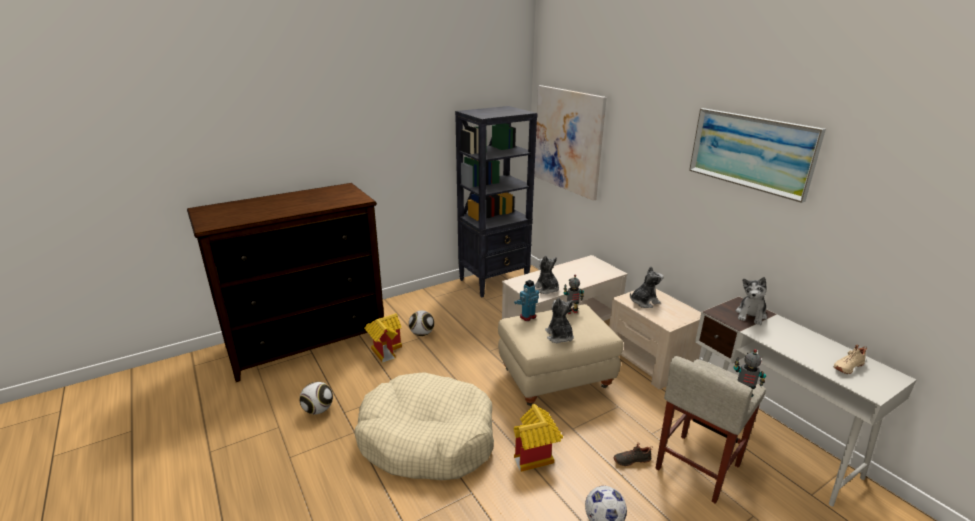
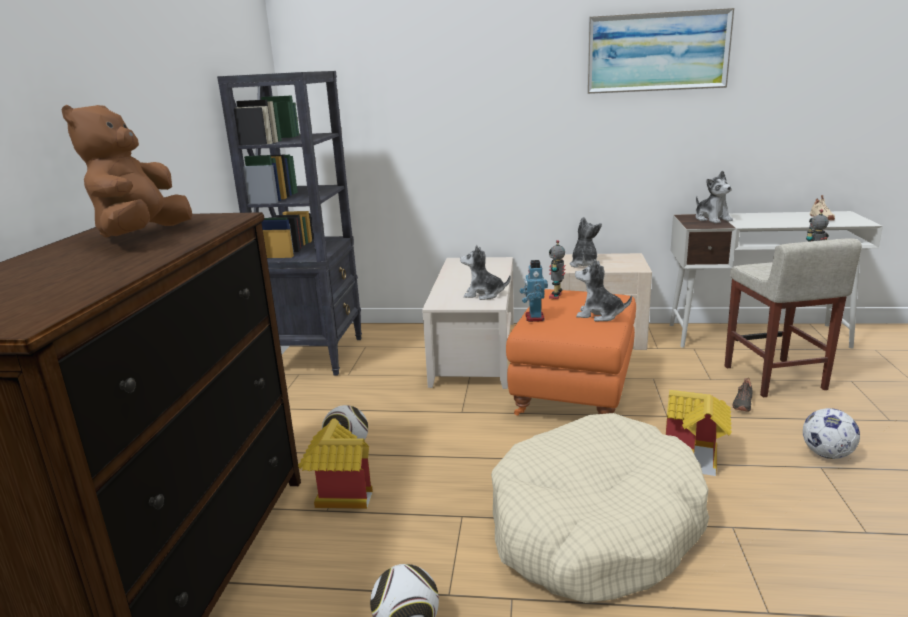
camera: 50 degrees left, 5 degrees down
beige ottoman [498,304,623,406] -> orange ottoman [506,289,636,416]
picture [534,85,607,201] -> none
none -> brown plush toy [61,105,192,238]

